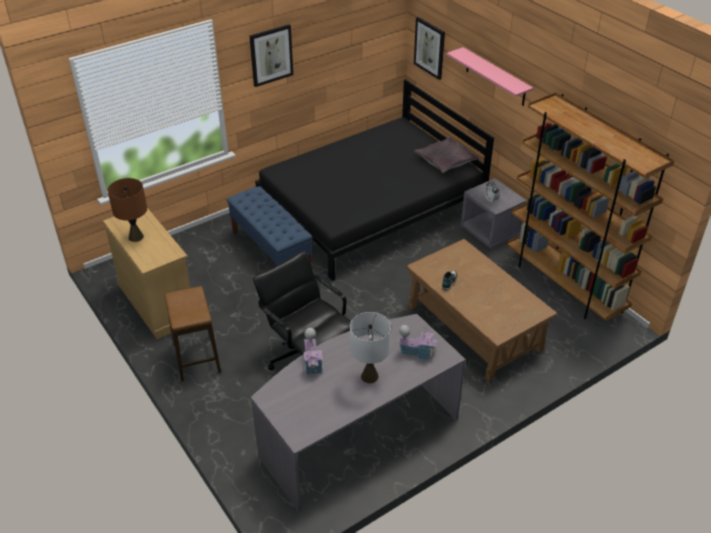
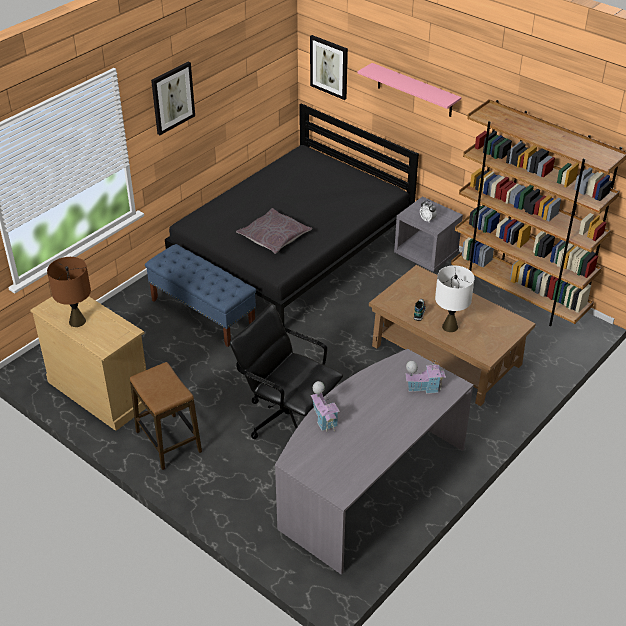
camera: 15 degrees left, 0 degrees up
white table lamp [350,312,391,383] -> white table lamp moved to [435,265,475,332]
grey pillow [414,137,480,173] -> grey pillow moved to [236,208,312,254]

